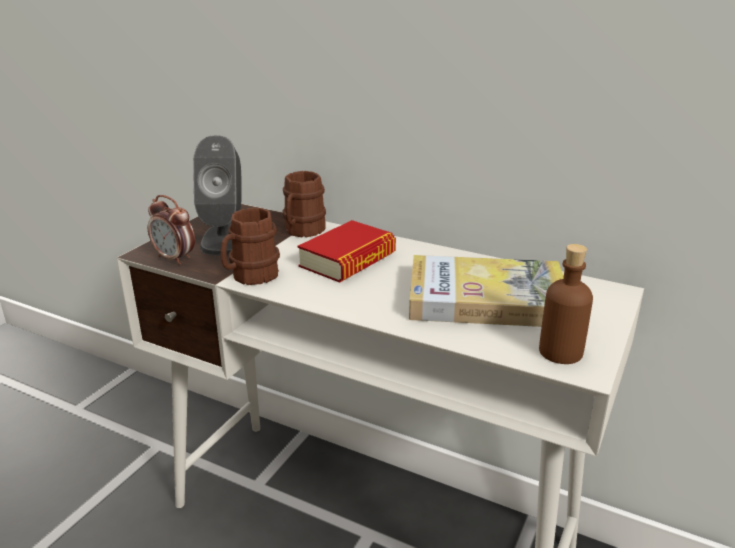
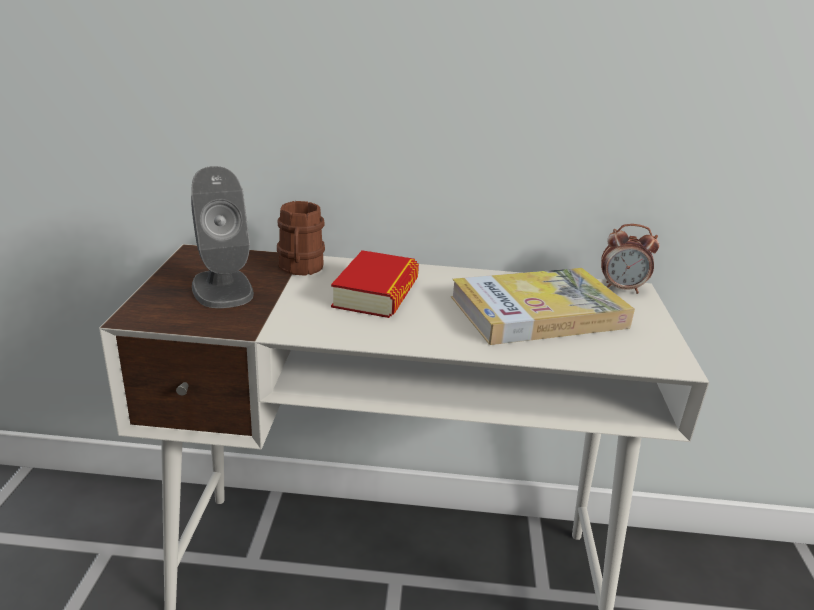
camera: 25 degrees left, 0 degrees up
alarm clock [148,195,195,265] -> alarm clock moved to [601,224,659,294]
brown mug [221,208,280,285] -> none
brown bottle [539,244,593,364] -> none

